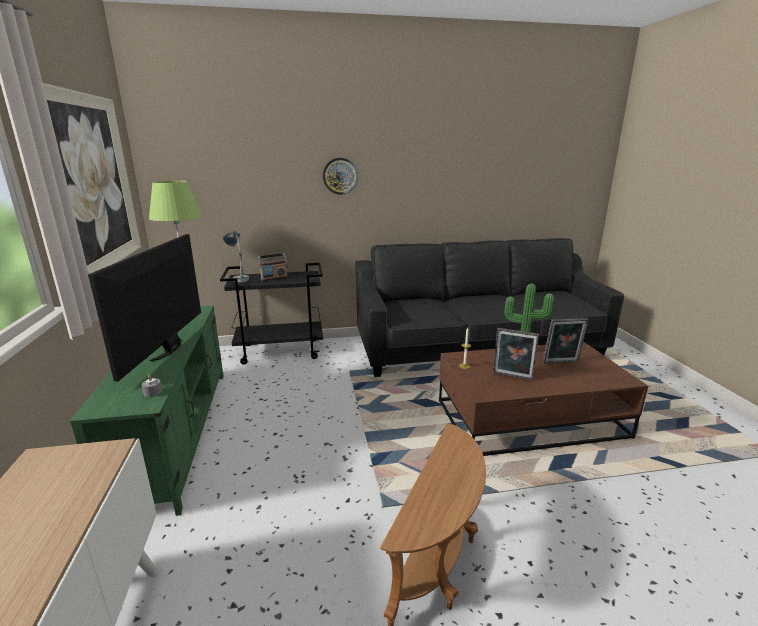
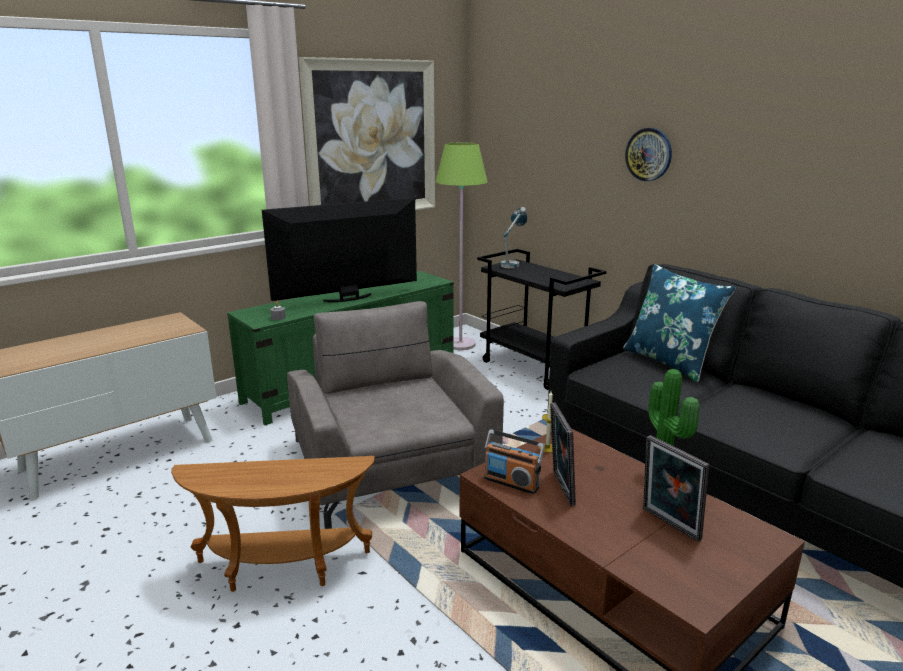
camera: 60 degrees right, 0 degrees up
radio [257,253,288,281] -> radio moved to [484,429,545,494]
none -> grey armchair [287,301,504,529]
none -> blue pillow [623,264,736,382]

